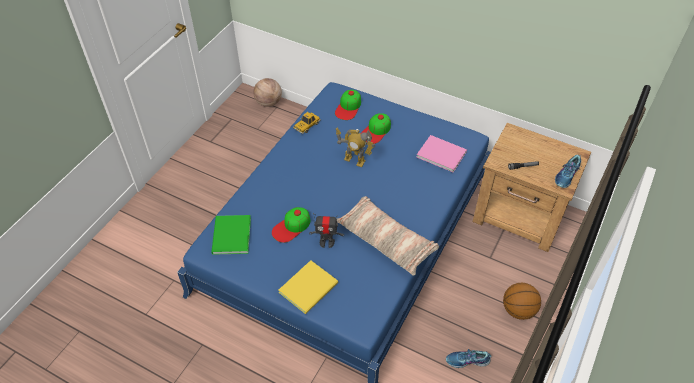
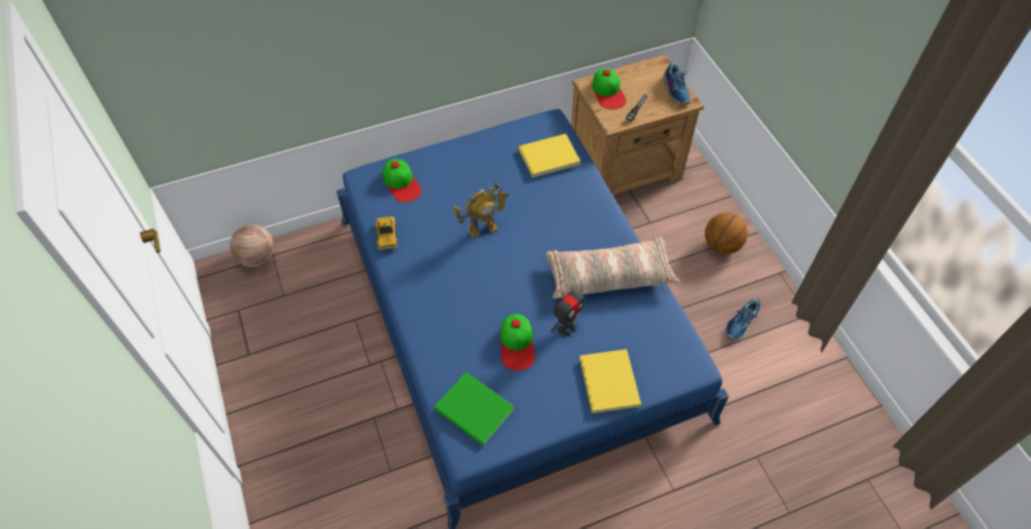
camera: 50 degrees left, 5 degrees up
cap [361,113,391,144] -> cap moved to [592,68,626,110]
pink book [417,135,467,172] -> yellow book [518,134,580,178]

